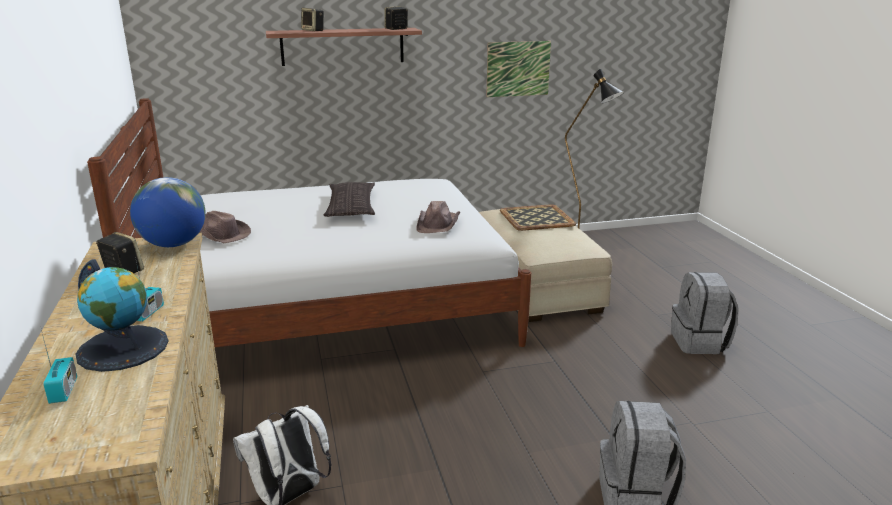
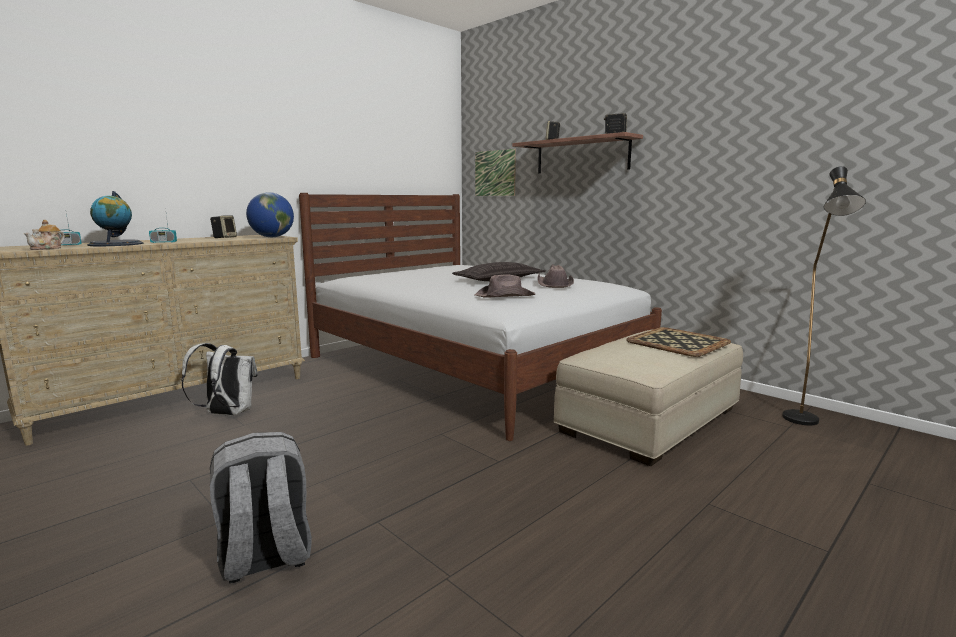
camera: 60 degrees right, 10 degrees down
brown hat [199,211,251,243] -> brown hat moved to [537,264,574,288]
picture [486,41,551,97] -> picture moved to [475,149,516,196]
grey backpack [671,272,739,354] -> none
none -> teapot [24,220,65,250]

